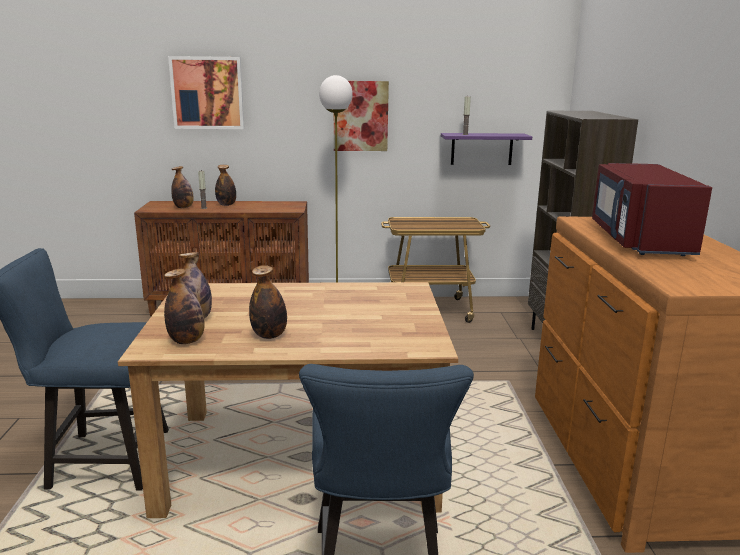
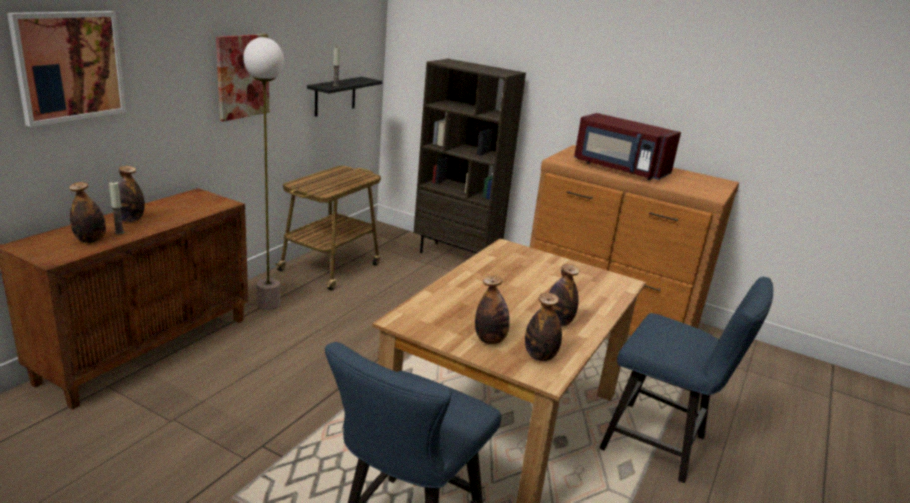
camera: 60 degrees left, 5 degrees up
purple shelf [441,133,532,165] -> black shelf [307,77,382,117]

